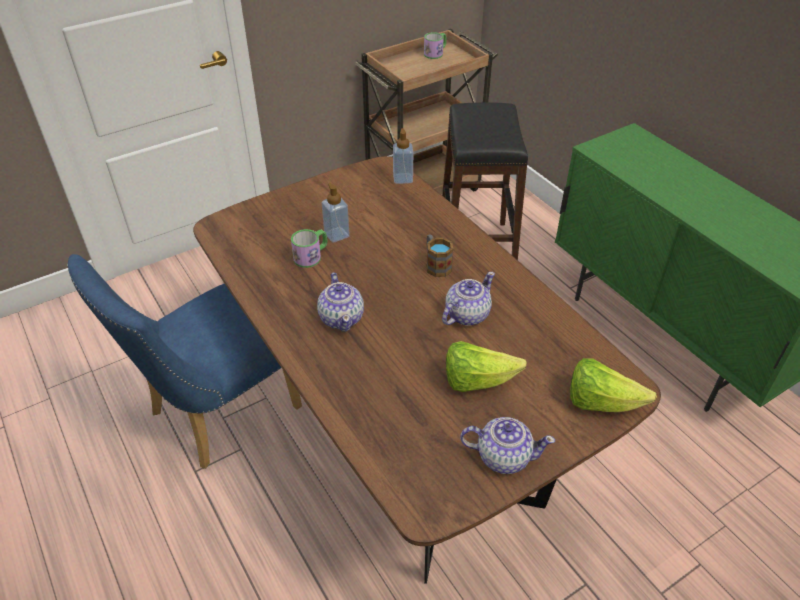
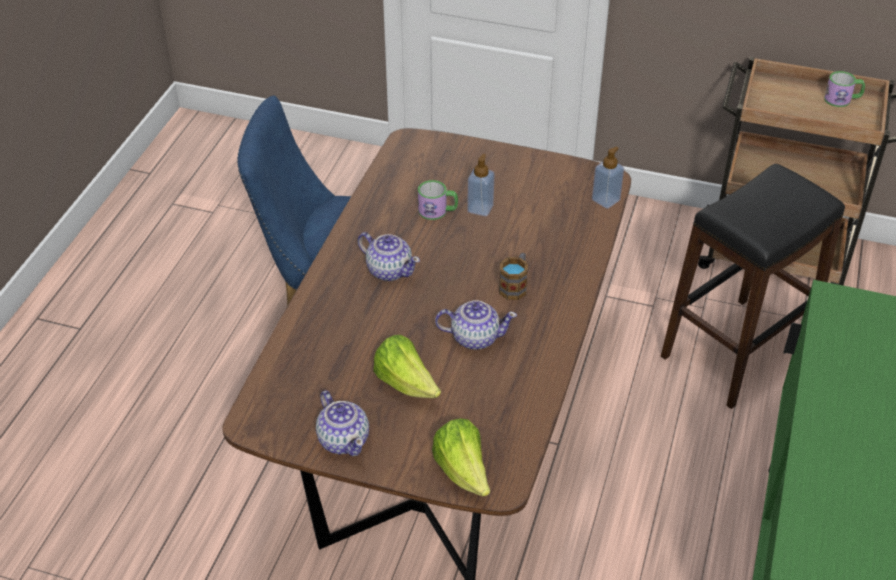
camera: 50 degrees right, 0 degrees up
teapot [317,273,364,332] -> teapot turned 90 degrees counterclockwise [358,232,420,281]

